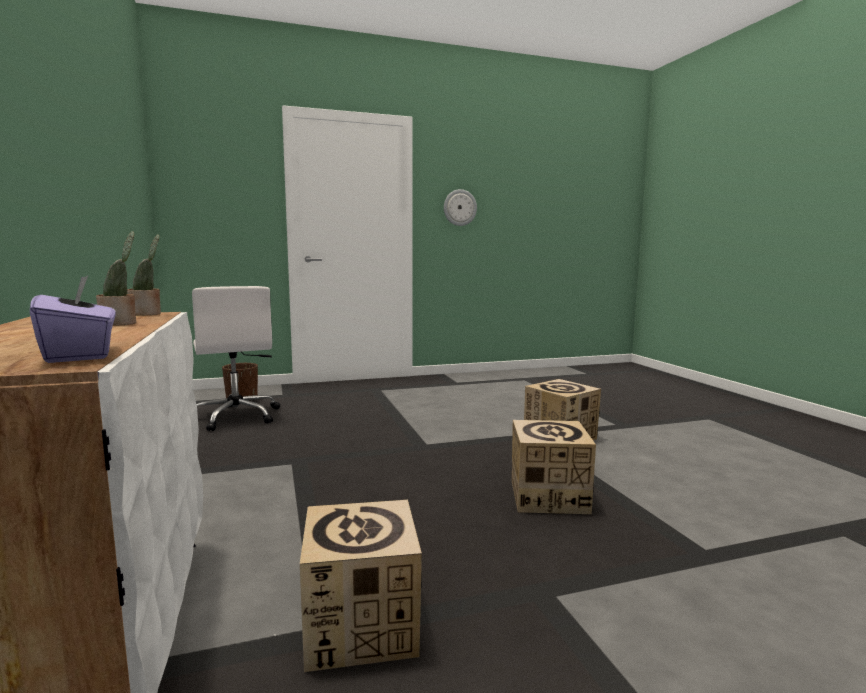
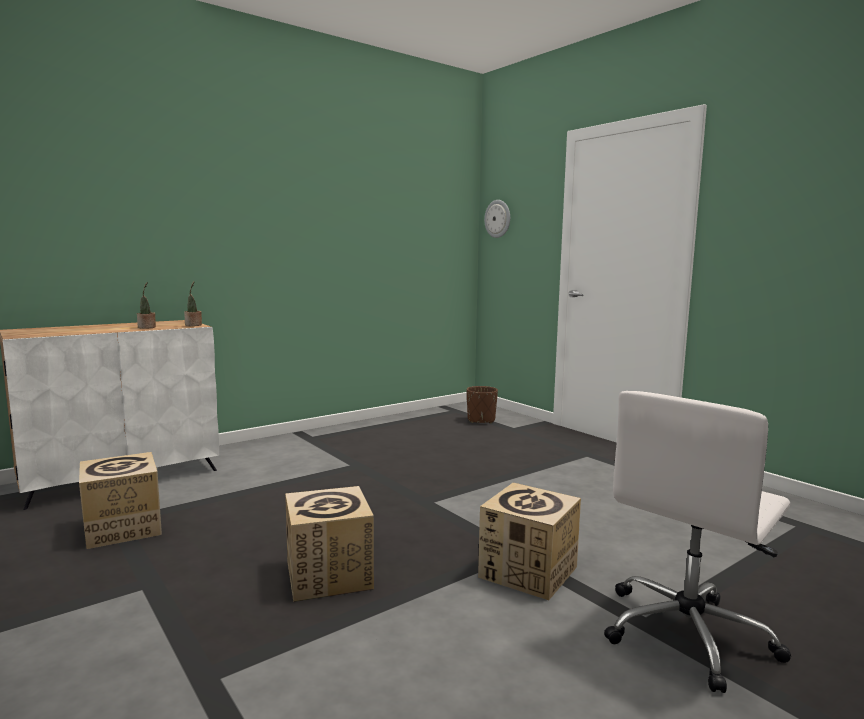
camera: 70 degrees right, 0 degrees up
purple tissue box [30,276,116,363] -> none
white office chair [192,286,280,431] -> white office chair moved to [604,391,791,693]
wall clock [444,189,477,226] -> wall clock moved to [484,200,510,238]

